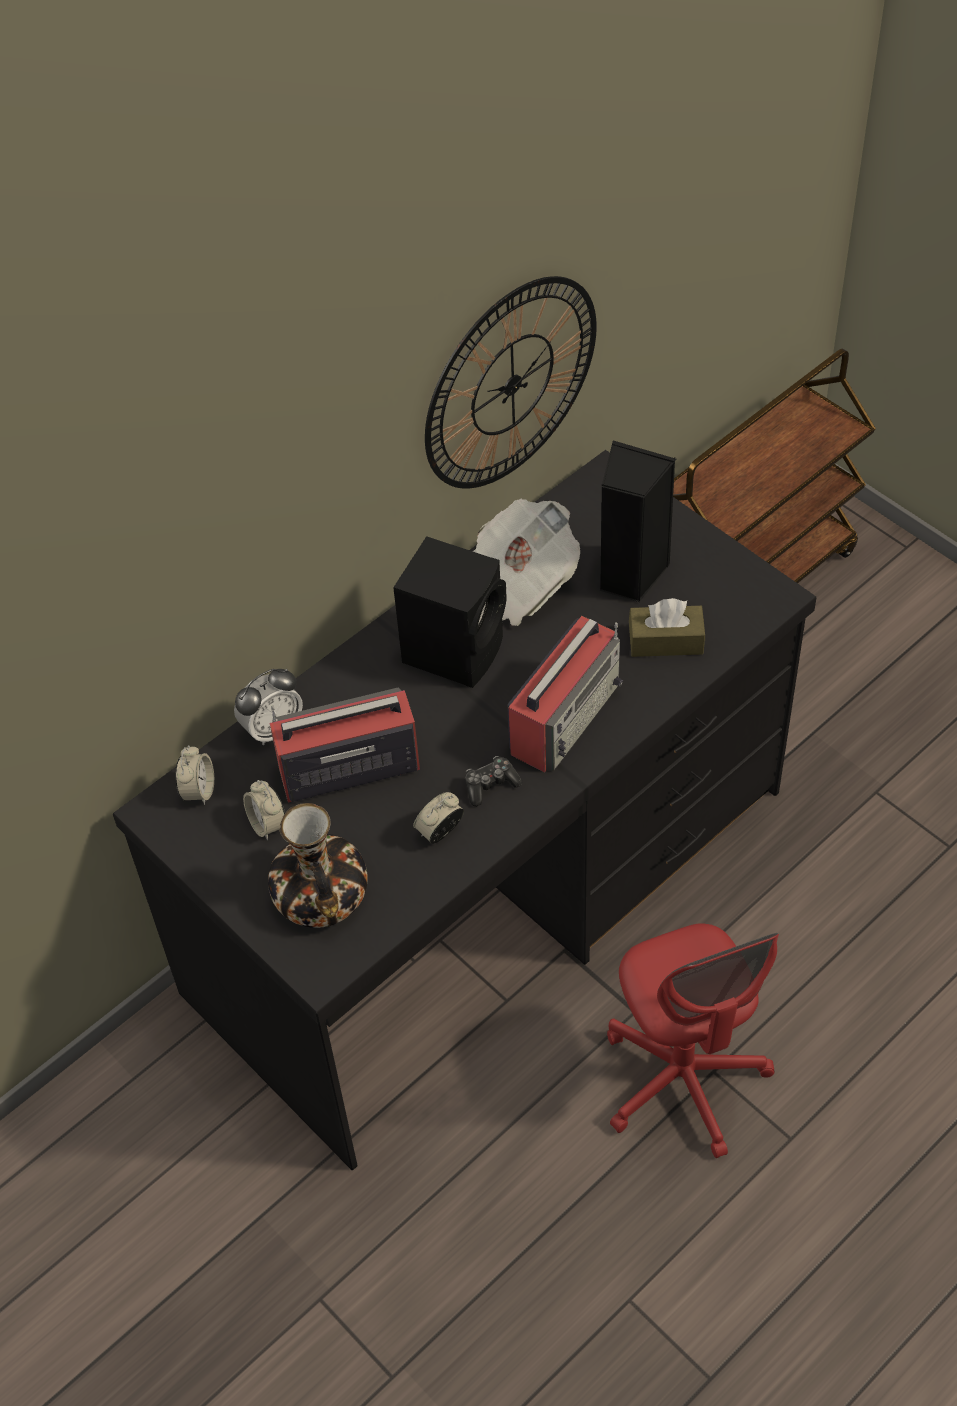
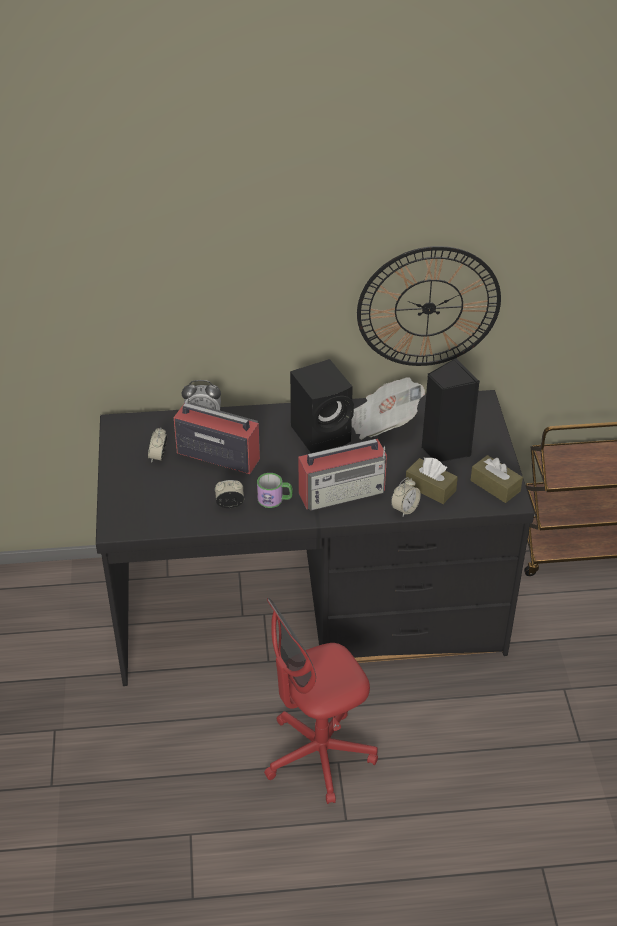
camera: 35 degrees right, 10 degrees down
alarm clock [175,745,214,805] -> alarm clock moved to [391,477,421,517]
vase [268,803,368,928] -> none
game controller [465,756,522,807] -> mug [257,473,293,508]
red office chair [607,923,779,1158] -> red office chair turned 45 degrees clockwise [264,598,378,804]
none -> brown tissue box [470,455,523,503]

